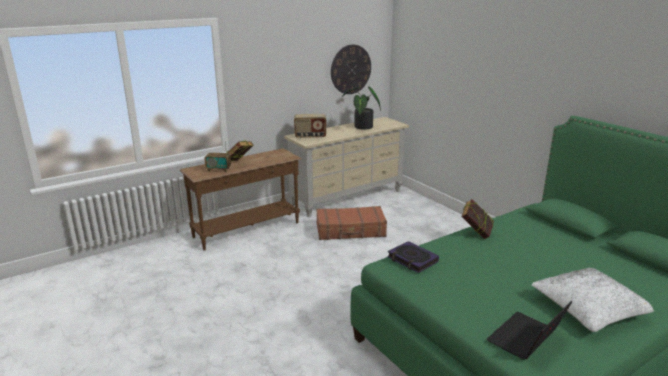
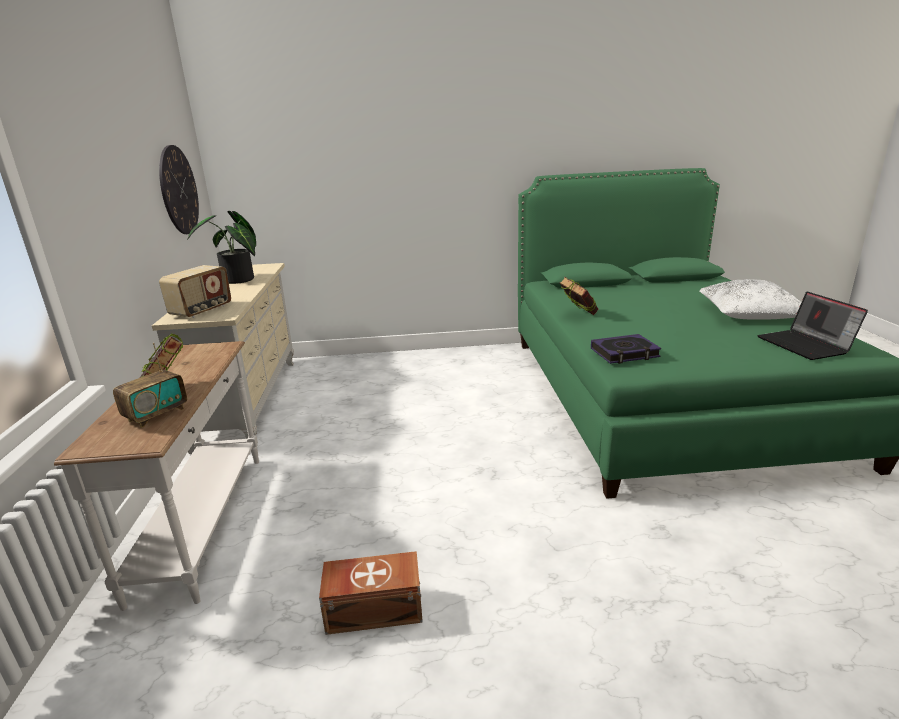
camera: 60 degrees left, 0 degrees up
brown console table [180,148,302,250] -> white console table [54,341,259,611]
brown suitcase [316,206,387,240] -> none
none -> brown storage box [319,551,423,635]

